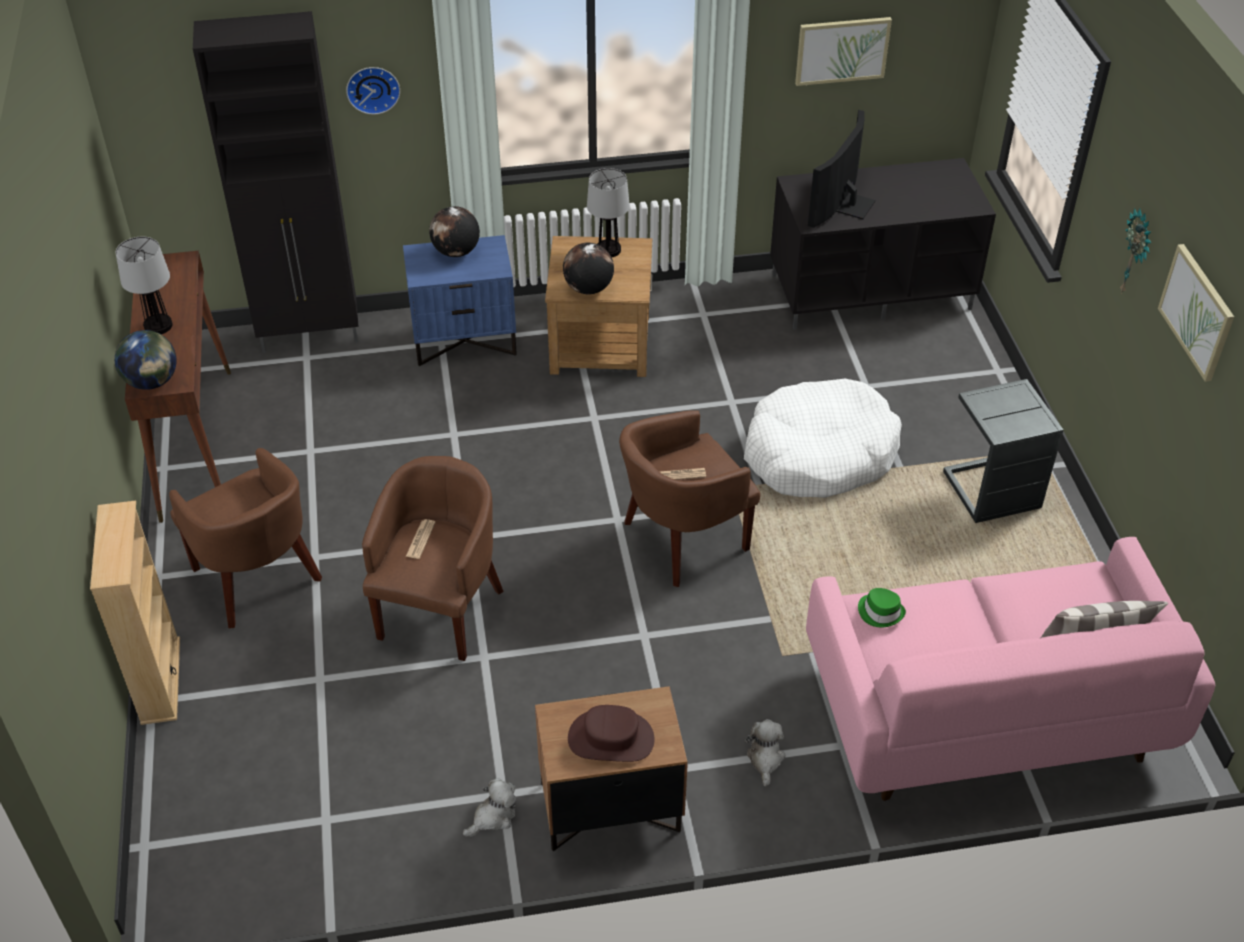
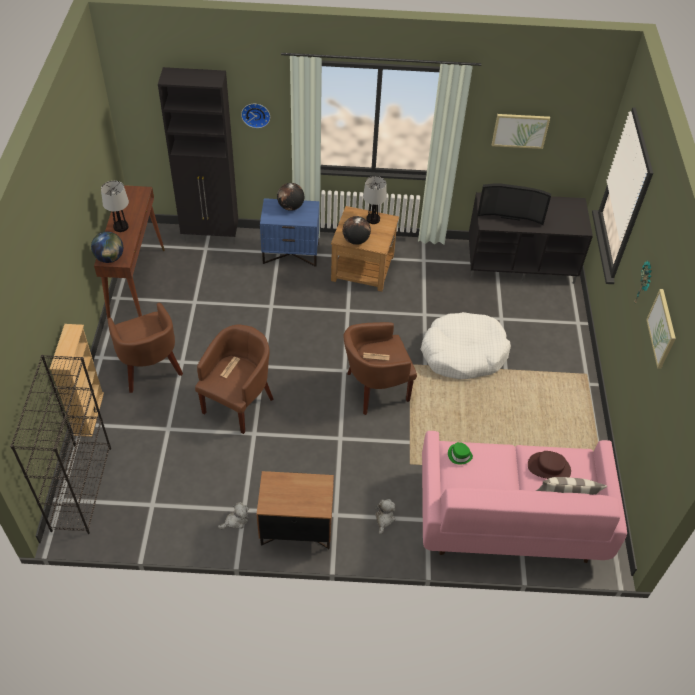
camera: 10 degrees right, 5 degrees up
brown hat [568,705,654,762] -> brown hat moved to [528,451,571,479]
television [808,110,876,228] -> television turned 120 degrees counterclockwise [477,183,551,225]
grey side table [943,379,1063,523] -> none
none -> black bookcase [10,355,111,534]

